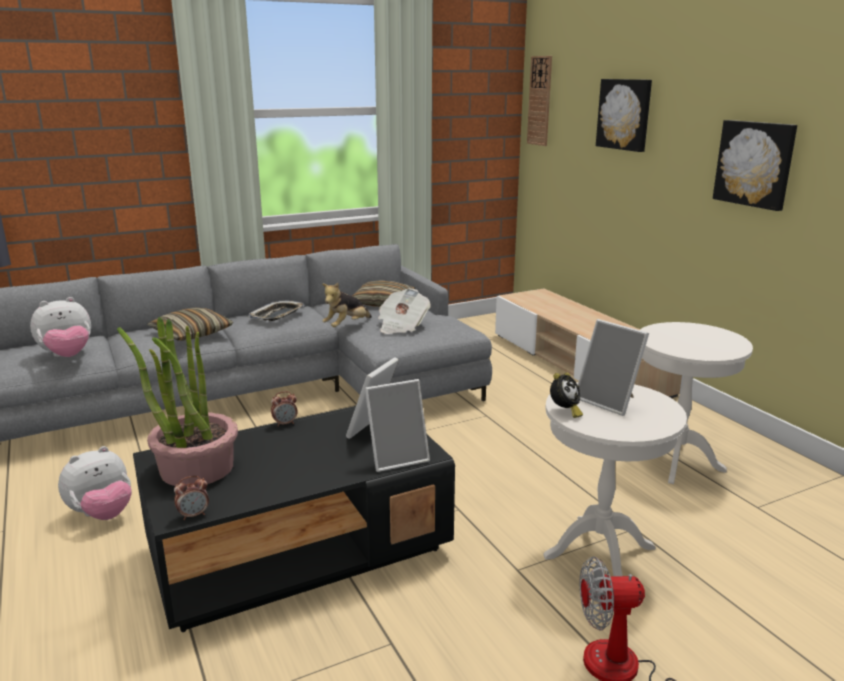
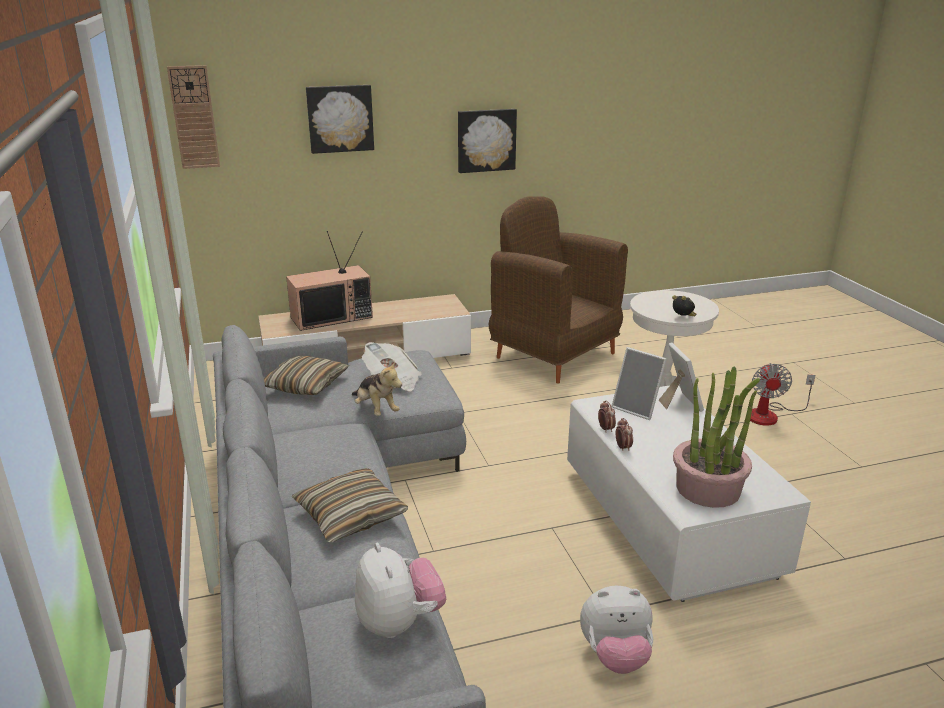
camera: 80 degrees left, 5 degrees up
plush toy [58,446,132,520] -> plush toy turned 120 degrees clockwise [580,586,653,674]
black coffee table [133,406,455,632] -> white coffee table [567,385,811,602]
alarm clock [174,476,209,520] -> alarm clock moved to [598,401,616,432]
tray [248,301,304,321] -> none
picture frame [578,319,649,416] -> none
white side table [640,322,753,484] -> brown armchair [489,196,628,384]
none -> television [286,231,373,331]

